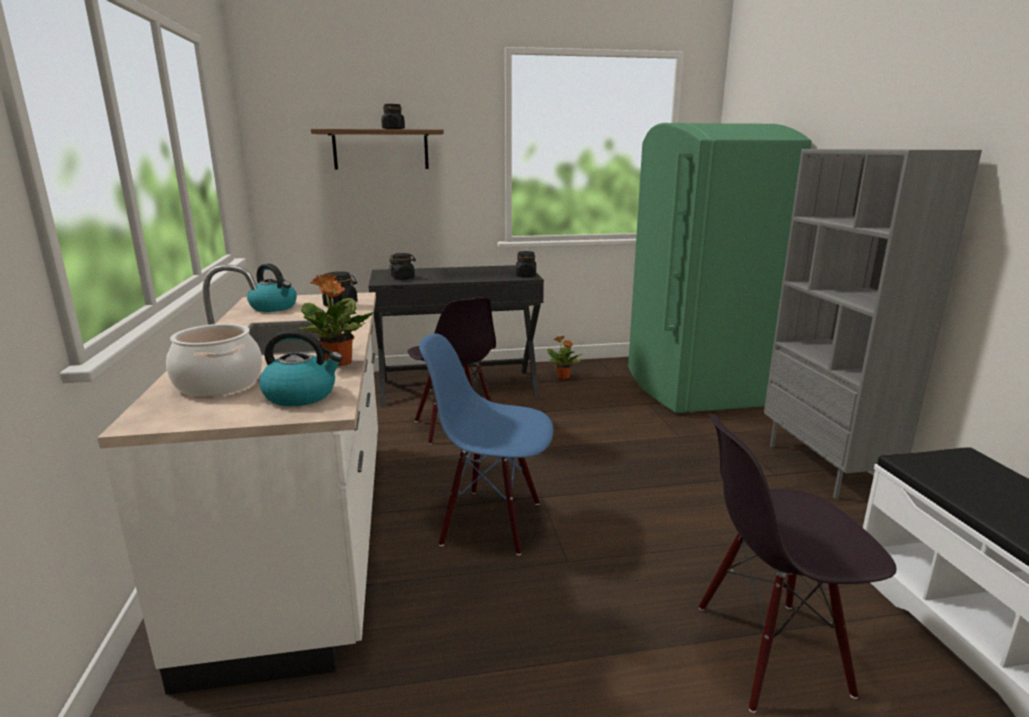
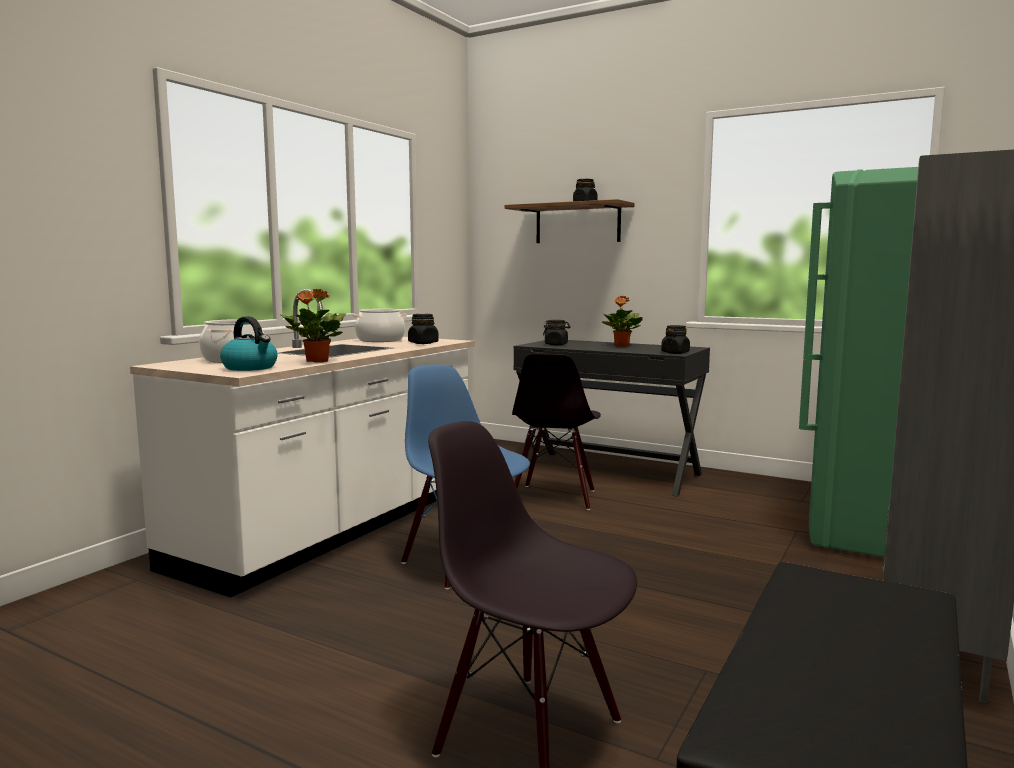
camera: 40 degrees right, 10 degrees down
kettle [247,263,297,312] -> cooking pot [353,309,407,342]
potted plant [547,336,583,379] -> potted plant moved to [602,296,643,347]

